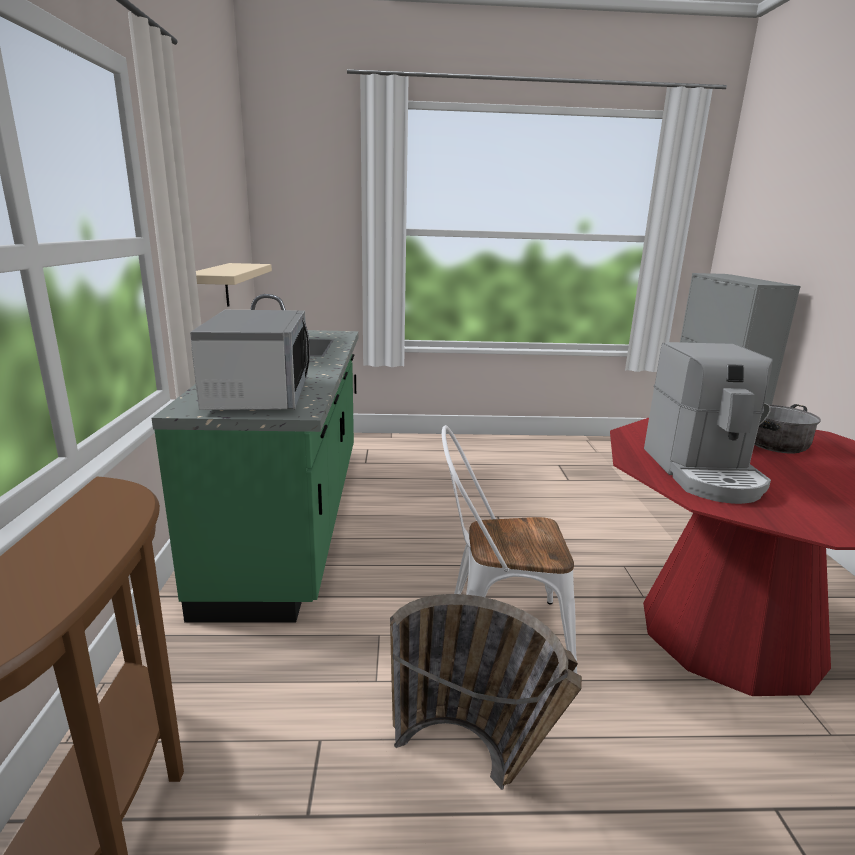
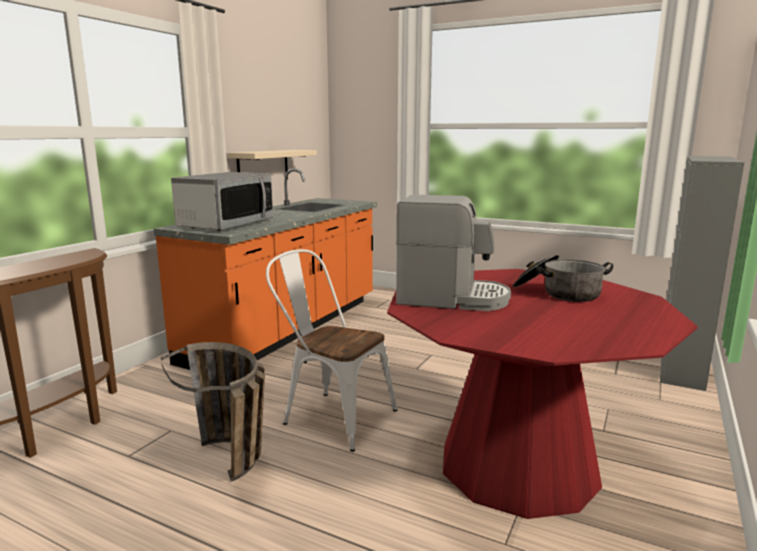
camera: 30 degrees right, 5 degrees down
green counter [152,294,358,623] -> orange counter [154,169,377,370]
coffee machine [644,342,773,504] -> coffee machine turned 105 degrees counterclockwise [396,194,511,311]

